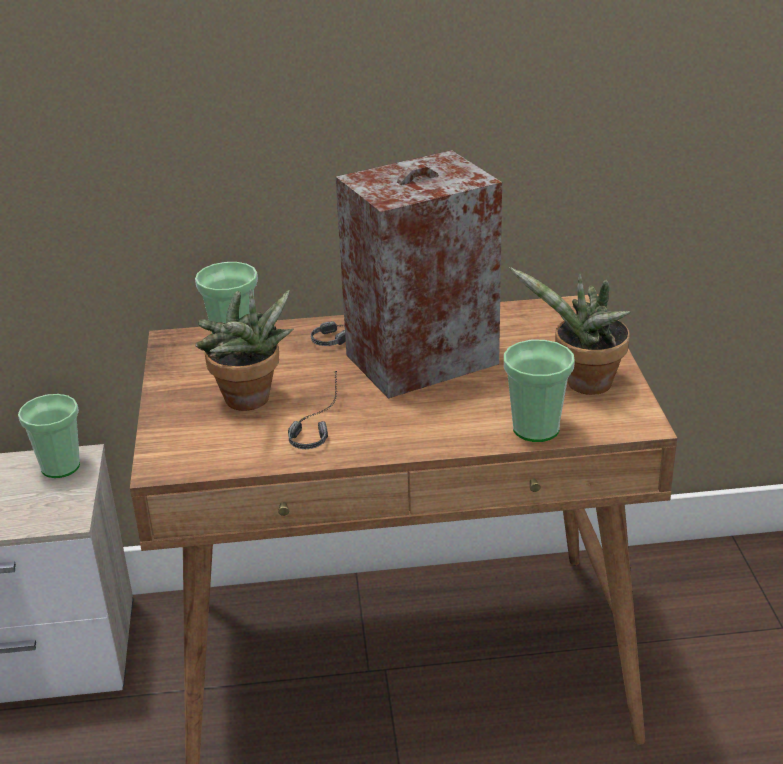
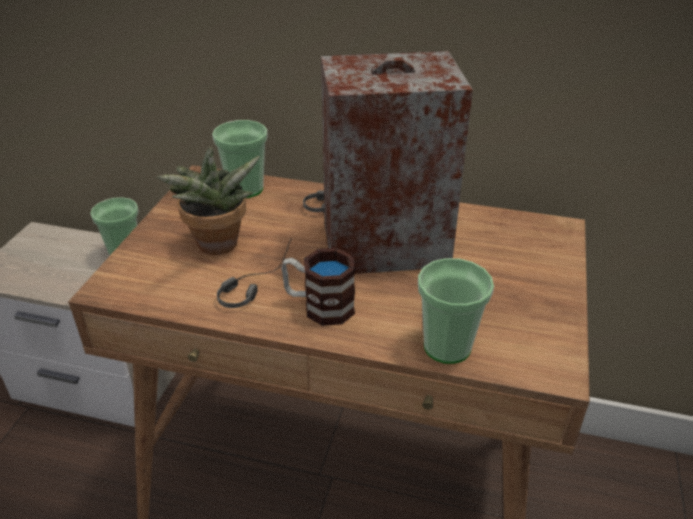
camera: 20 degrees right, 5 degrees up
potted plant [509,267,630,395] -> none
none -> mug [281,248,355,326]

